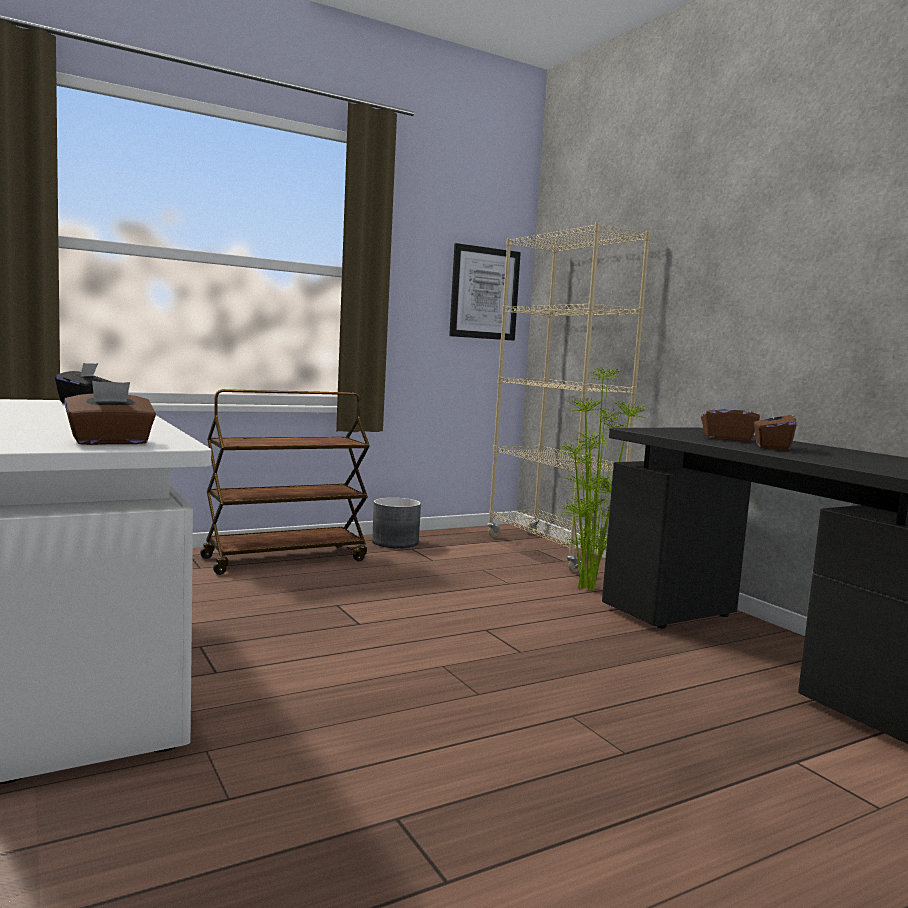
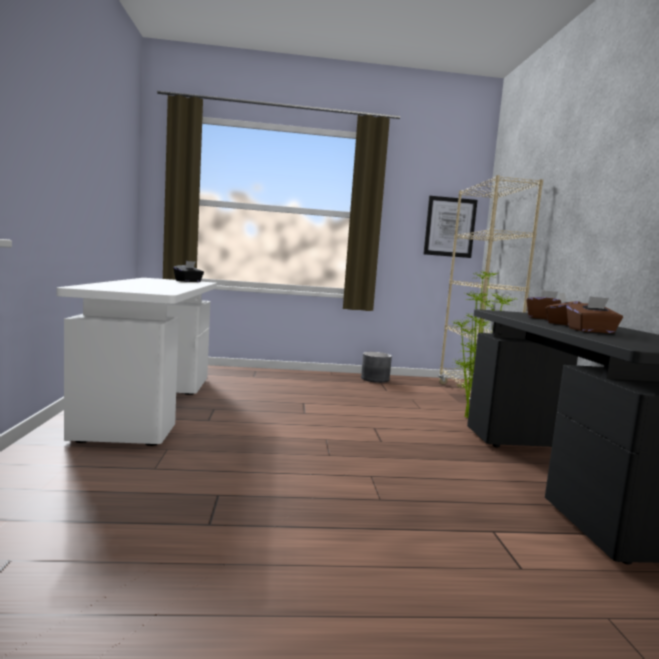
camera: 25 degrees right, 0 degrees up
brown tissue box [64,381,156,445] -> brown tissue box moved to [566,296,623,333]
brown cart [200,389,370,575] -> none

